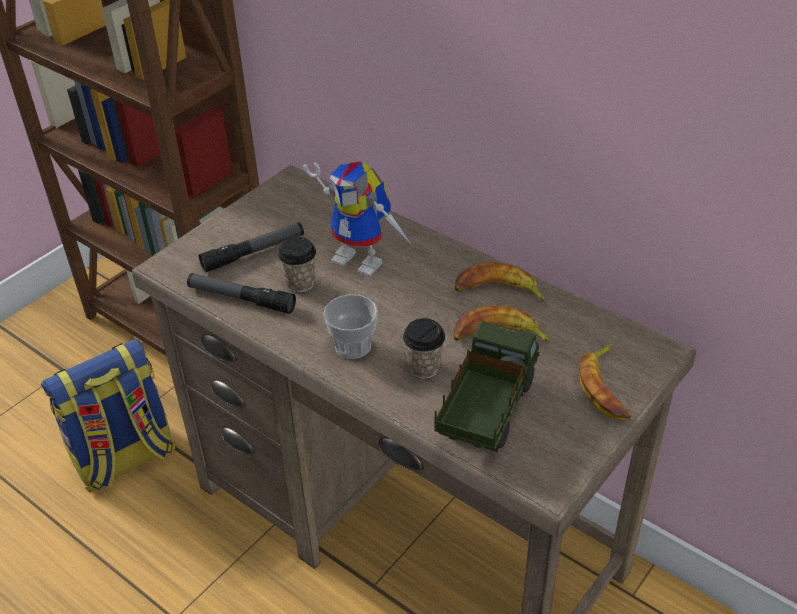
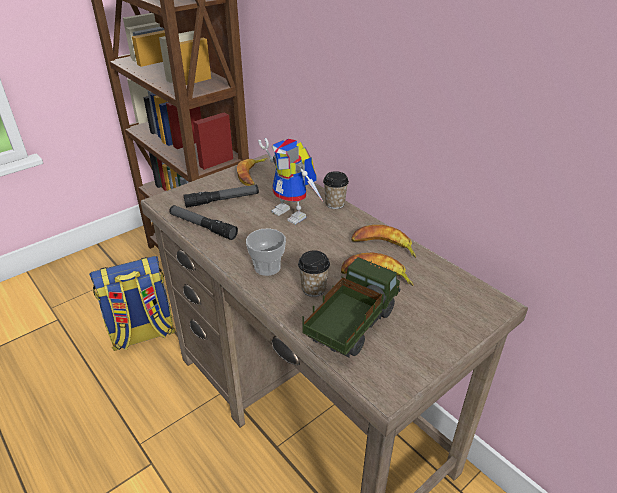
camera: 10 degrees right, 5 degrees down
cup [278,237,316,293] -> cup moved to [323,171,349,209]
banana [579,343,631,420] -> banana moved to [237,158,268,186]

